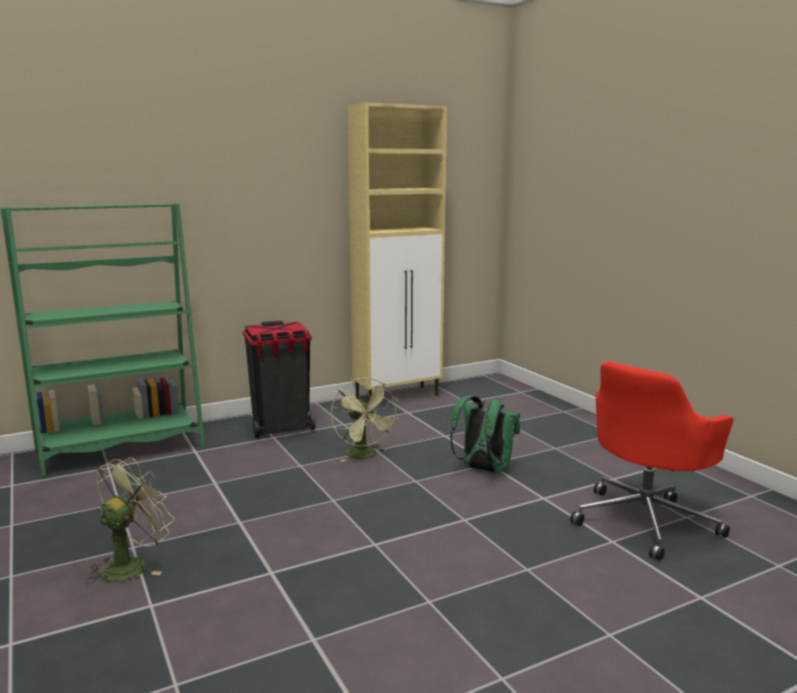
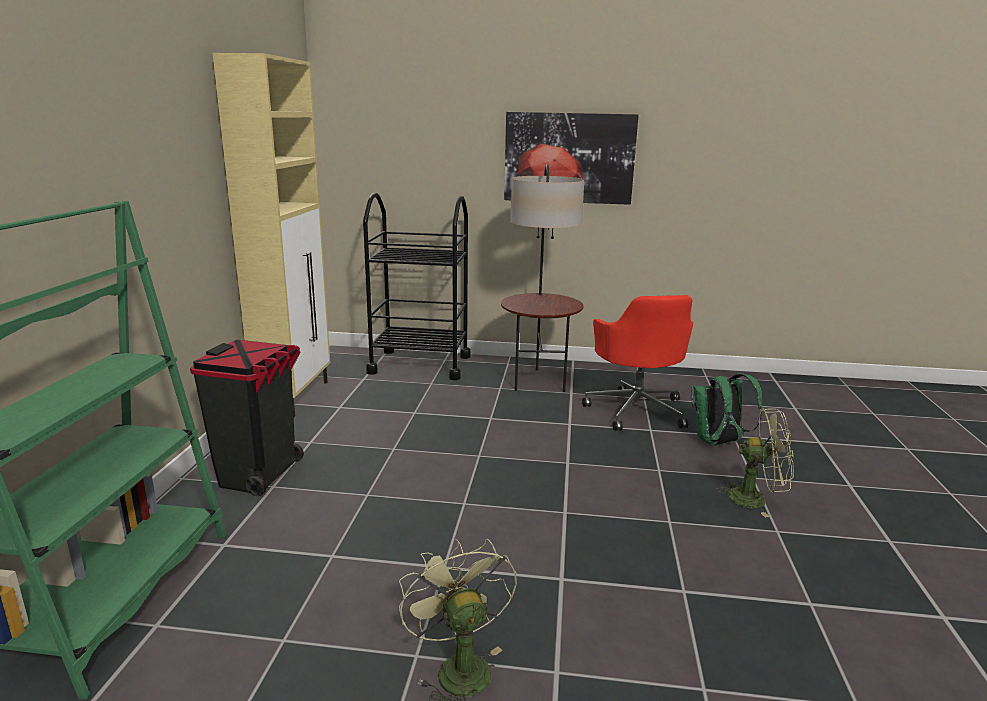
camera: 55 degrees left, 5 degrees up
green fan [331,377,399,462] -> green fan moved to [716,408,794,518]
green backpack [450,395,520,473] -> green backpack moved to [691,373,762,446]
none -> black cart [363,193,471,380]
none -> floor lamp [501,164,584,392]
none -> picture [504,112,639,205]

